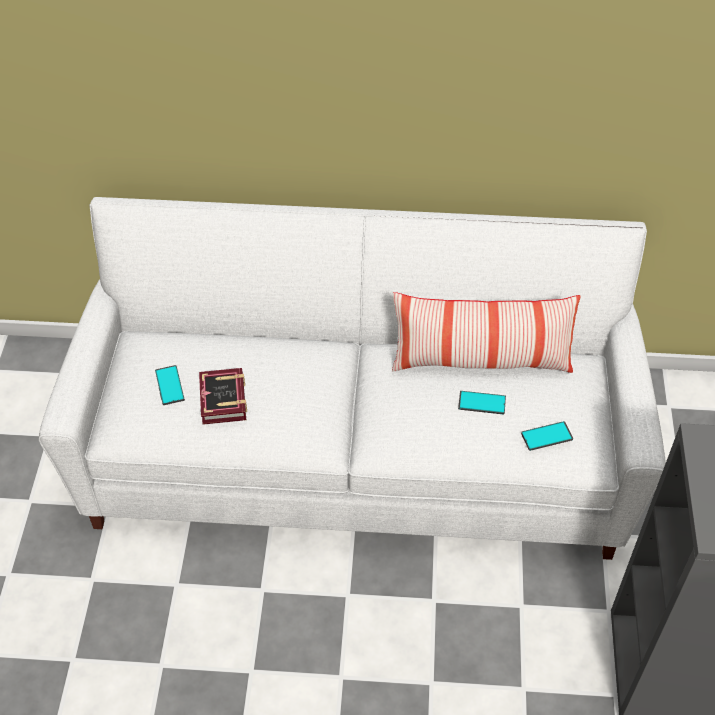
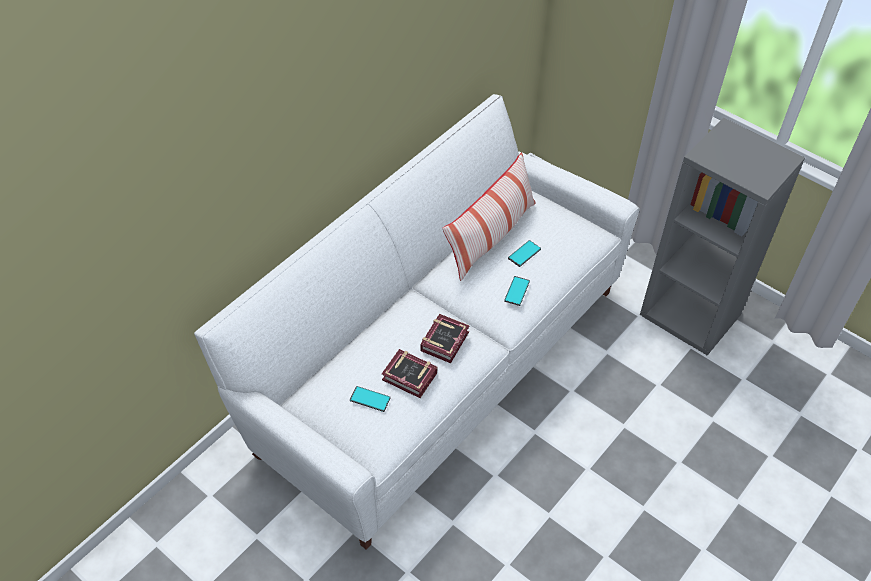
camera: 55 degrees left, 0 degrees up
phone [521,421,573,451] -> phone moved to [504,276,530,306]
none -> book [420,314,469,363]

